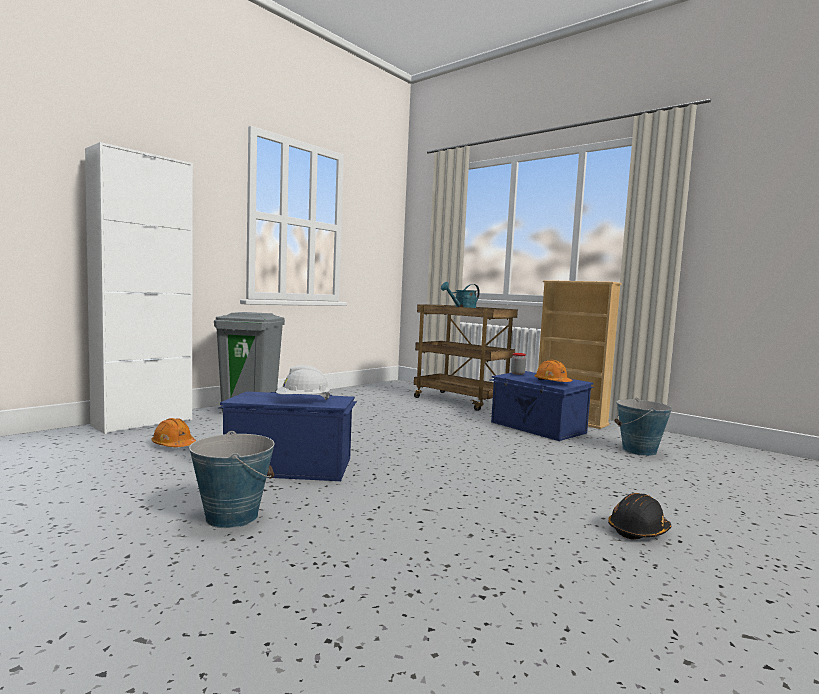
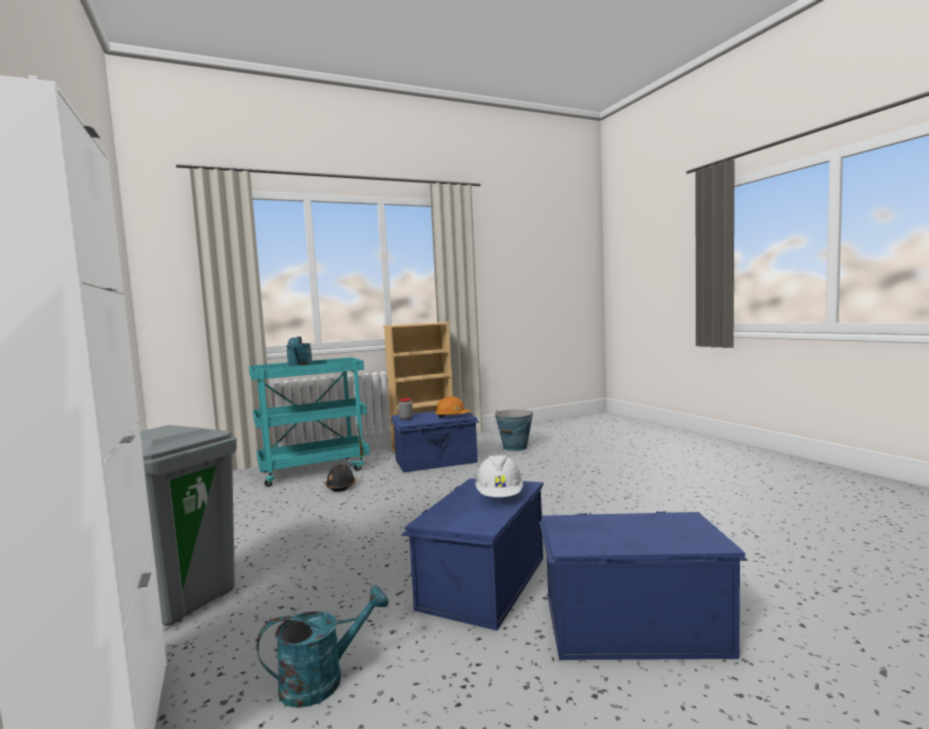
camera: 65 degrees left, 0 degrees up
orange hard hat [151,418,196,447] -> turquoise watering can [257,586,389,708]
bucket [189,431,275,528] -> blue storage box [539,511,748,660]
brown cart [414,304,518,411] -> turquoise cart [249,357,370,487]
black hard hat [608,493,671,540] -> black hard hat moved to [325,464,356,492]

